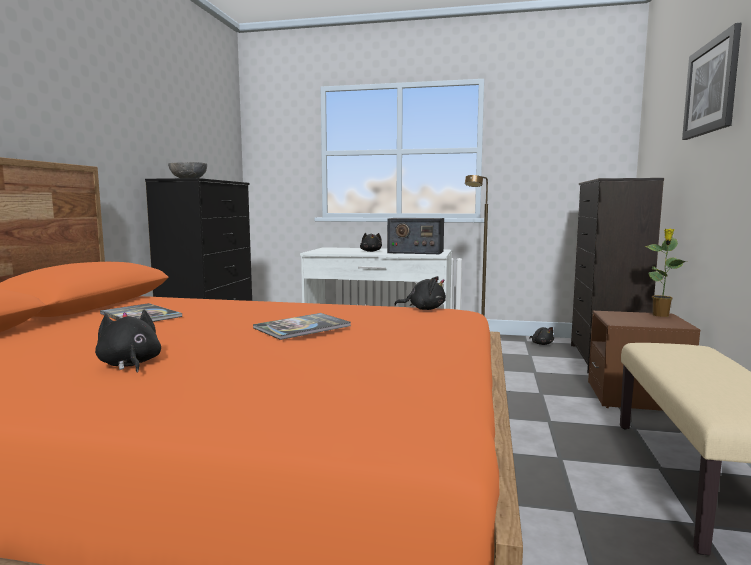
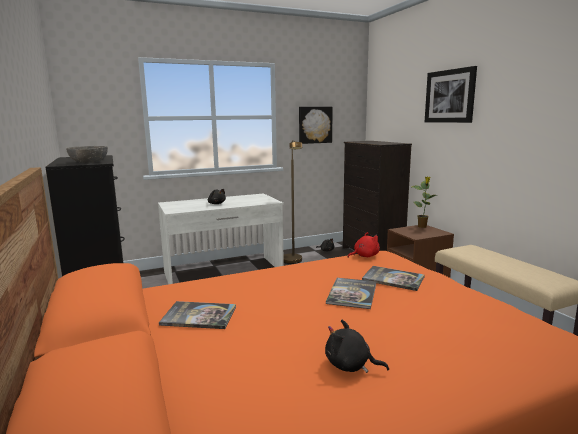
camera: 35 degrees left, 5 degrees up
radio [387,218,444,254] -> none
black plush toy [394,276,446,310] -> red plush toy [348,232,380,257]
none -> picture [299,107,333,144]
none -> book [362,266,425,291]

